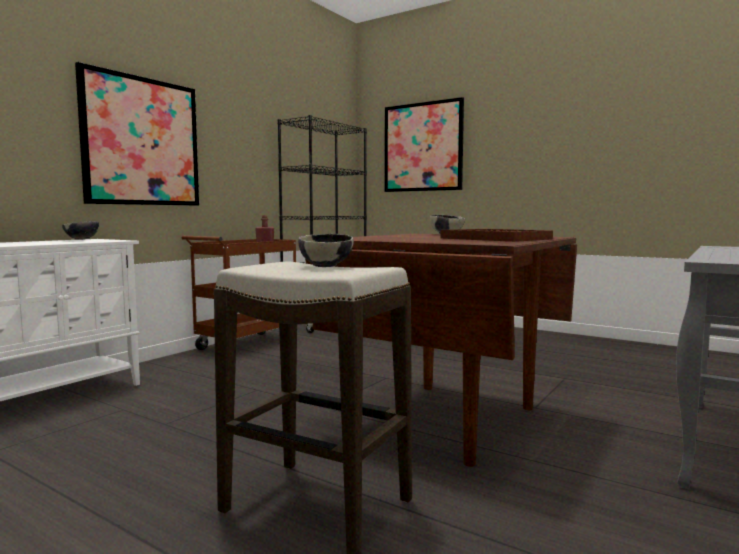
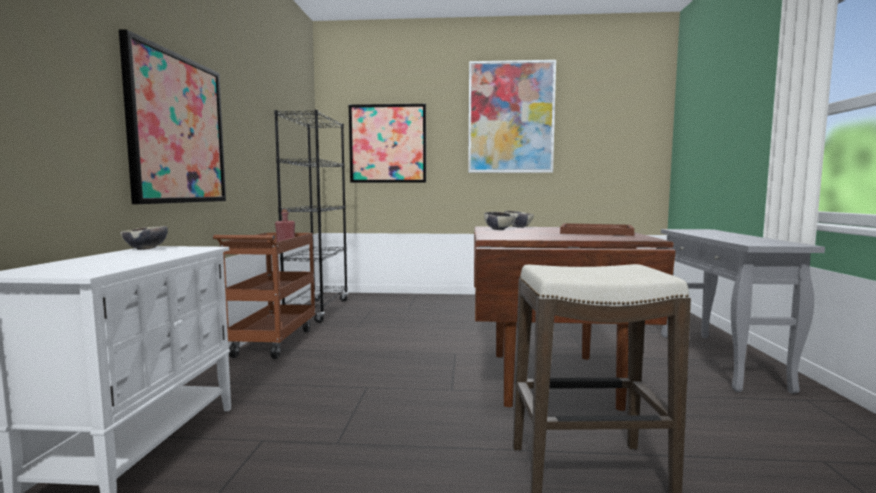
camera: 30 degrees left, 0 degrees up
bowl [298,233,354,267] -> bowl moved to [484,212,515,230]
none -> picture [468,60,556,173]

